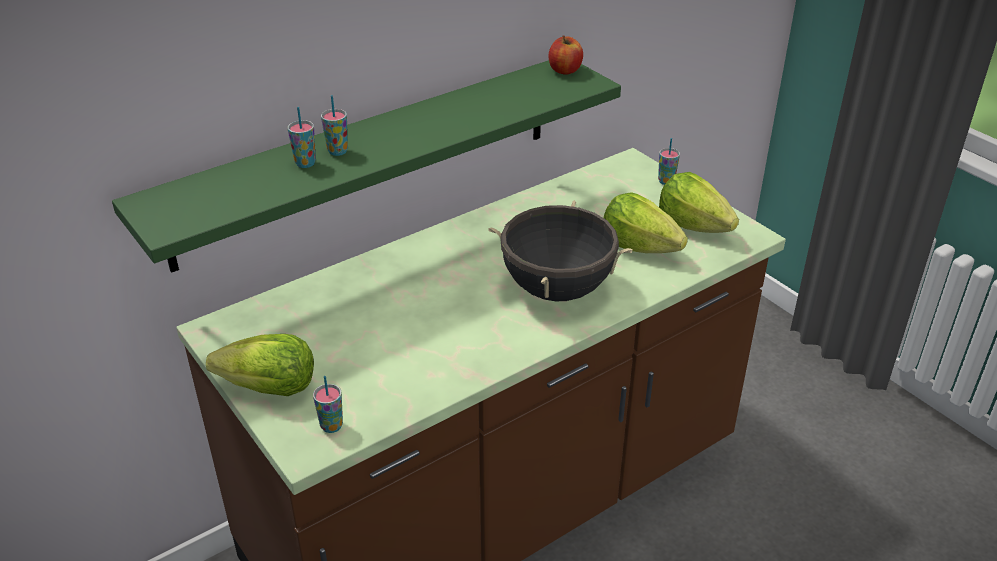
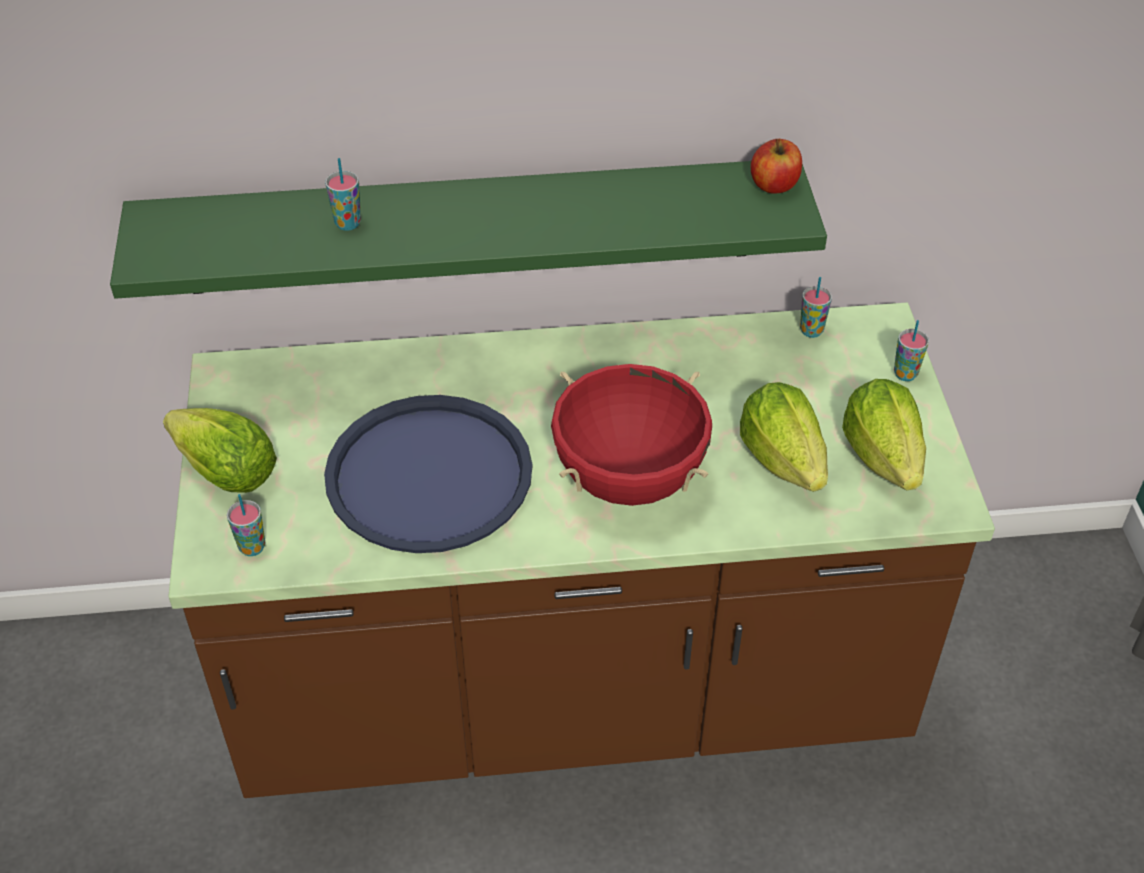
camera: 30 degrees right, 10 degrees up
cup [321,95,348,156] -> cup moved to [800,277,832,338]
black cooking pot [488,200,633,301] -> red cooking pot [551,364,712,506]
none -> blue tray [324,395,532,553]

